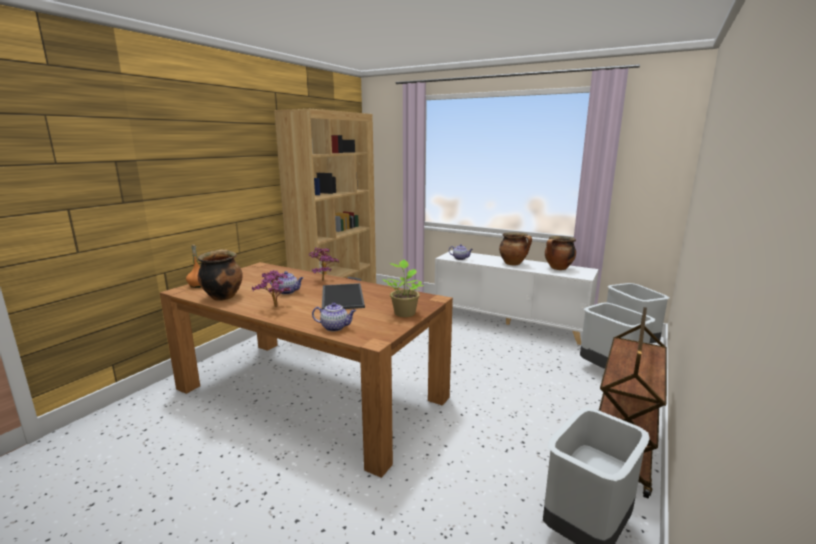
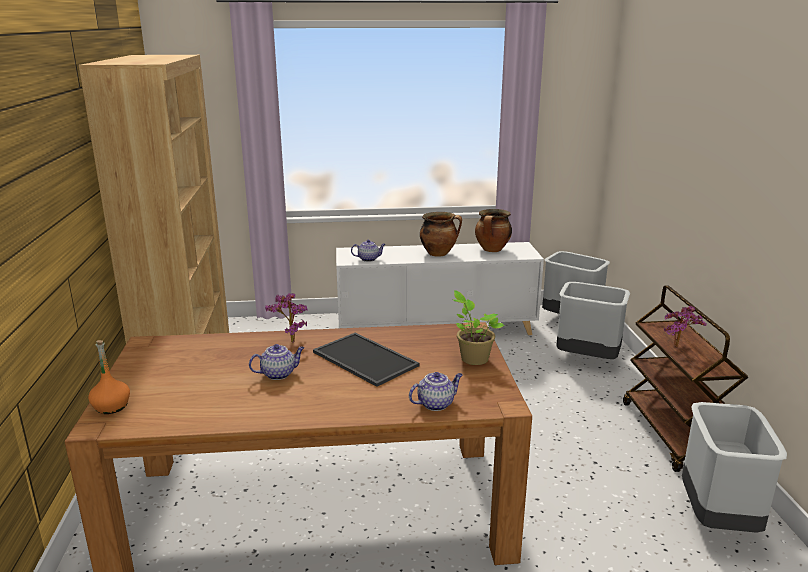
camera: 35 degrees left, 5 degrees up
cooking pot [198,249,243,301] -> none
potted plant [252,270,291,307] -> potted plant moved to [664,305,706,347]

